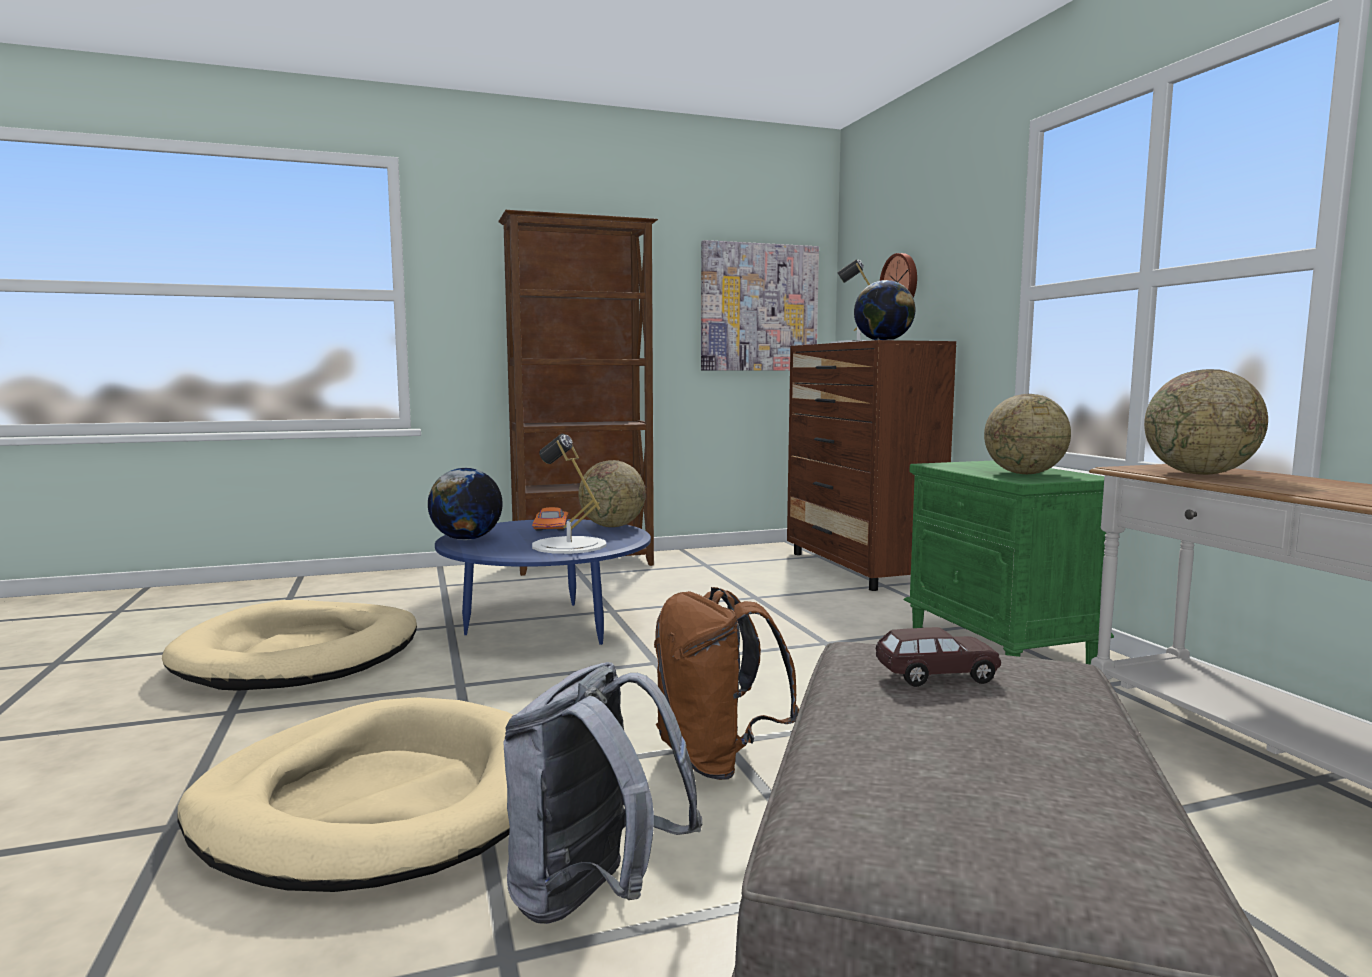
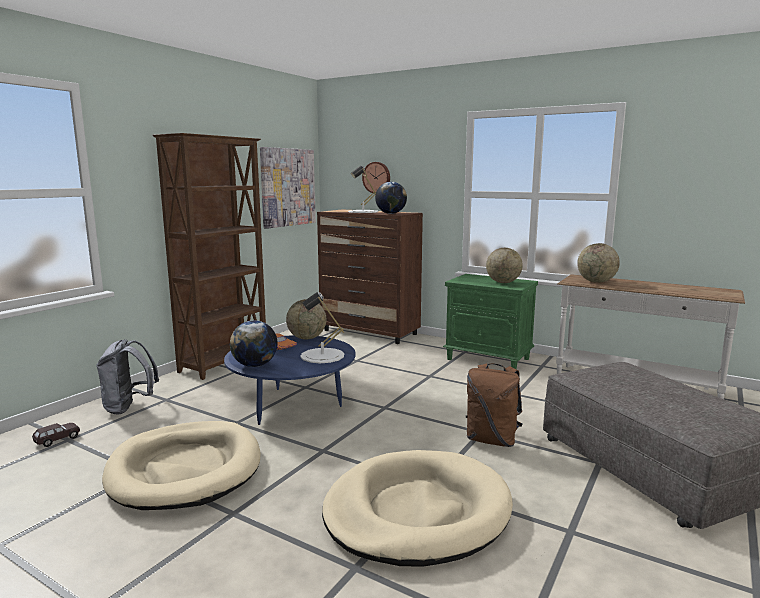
camera: 40 degrees left, 5 degrees up
grey backpack [503,662,703,924] -> grey backpack moved to [96,339,159,414]
brown toy car [876,627,1001,687] -> brown toy car moved to [32,423,80,447]

